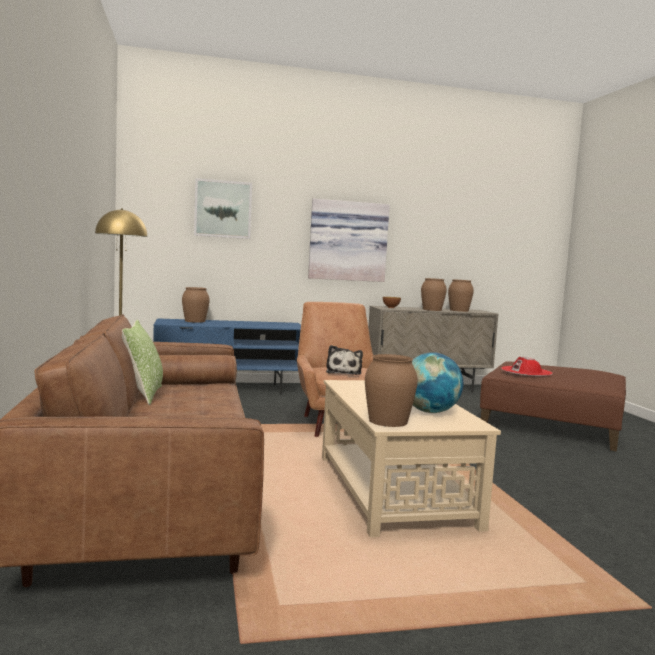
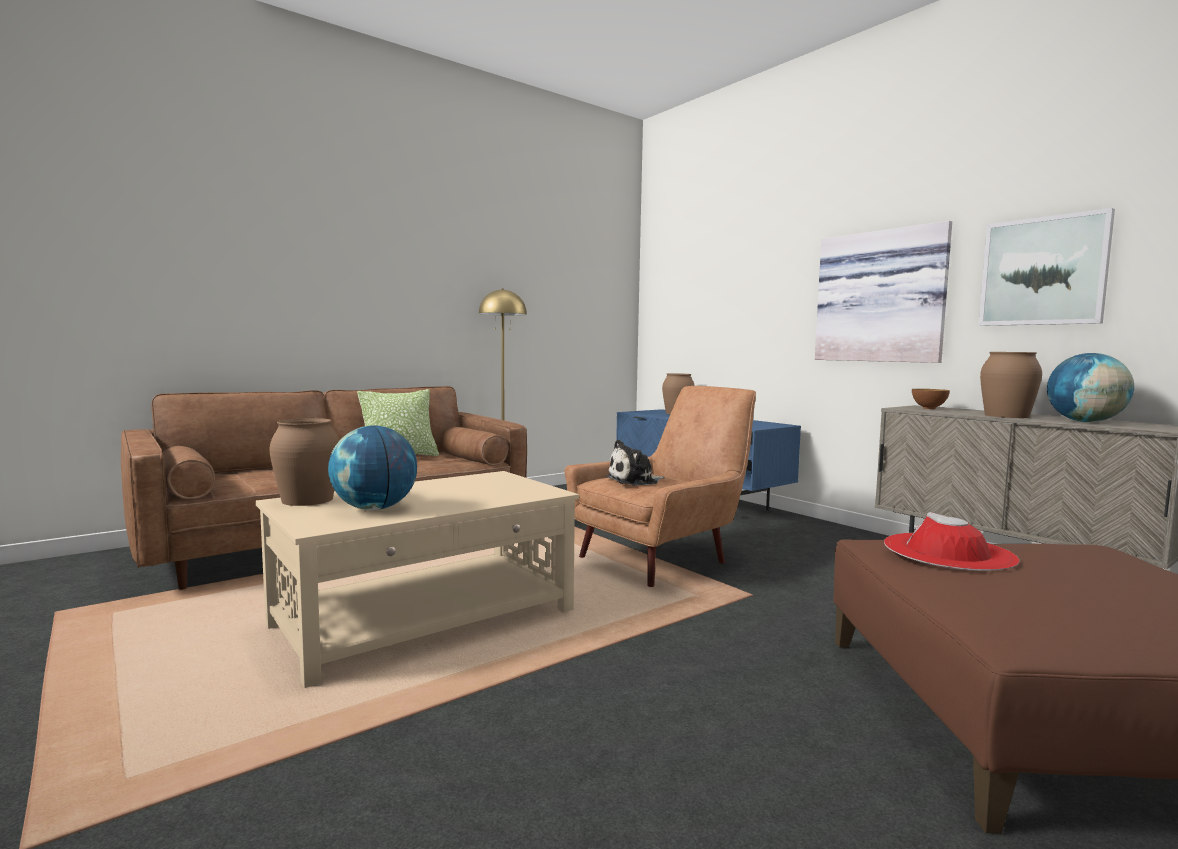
camera: 65 degrees right, 0 degrees up
picture [194,178,252,239] -> picture moved to [978,208,1115,326]
brown vase [448,279,474,312] -> globe [1047,353,1134,422]

